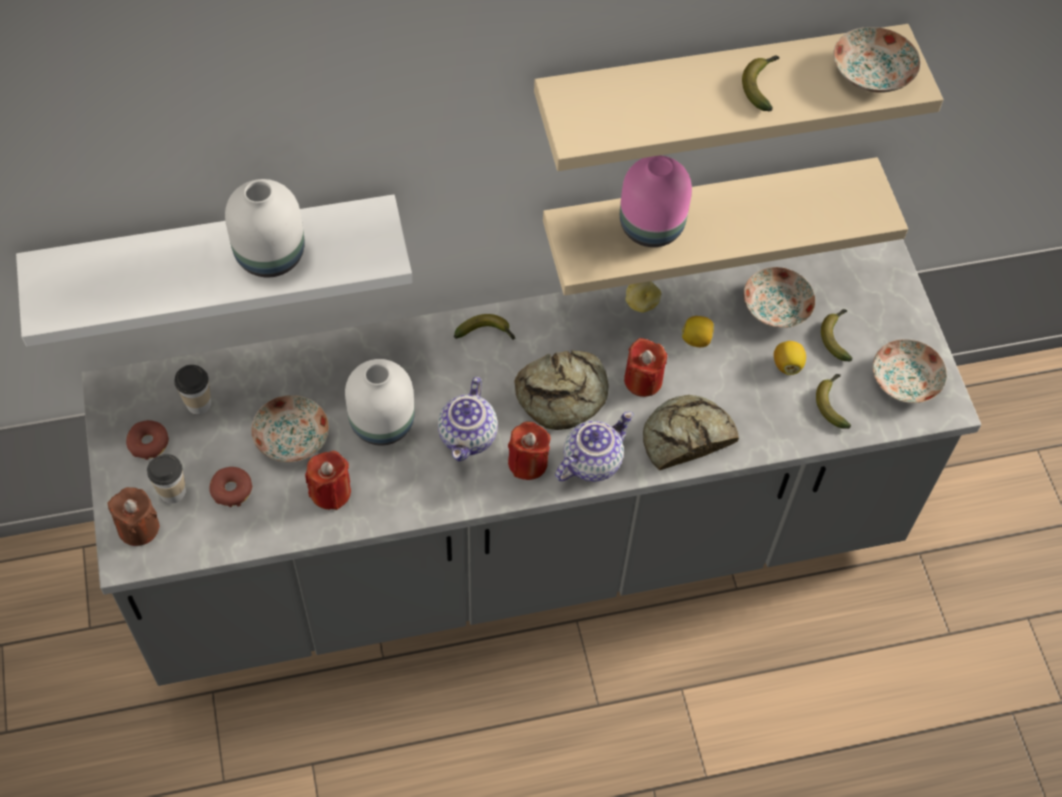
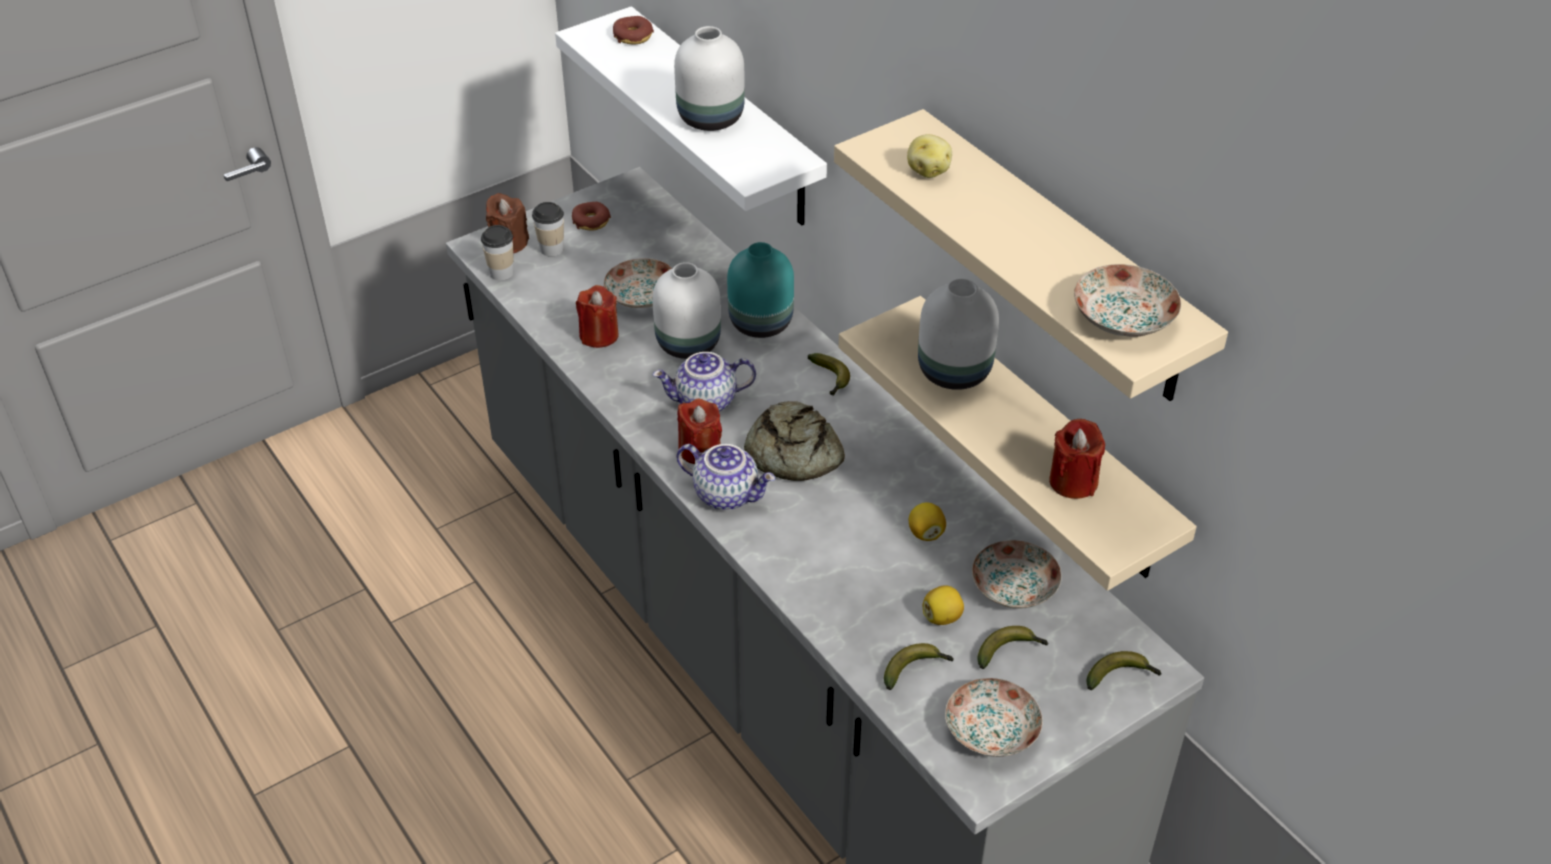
camera: 70 degrees right, 15 degrees down
cup [174,365,211,415] -> cup moved to [481,225,514,280]
donut [209,467,252,507] -> donut moved to [613,16,654,45]
pink vase [620,155,692,247] -> white vase [918,279,999,390]
red candle [624,338,667,397] -> red candle moved to [1049,419,1105,499]
potato [626,281,661,312] -> potato moved to [907,134,952,178]
bread [643,395,739,470] -> none
banana [742,55,780,111] -> banana moved to [1087,651,1162,690]
none -> turquoise vase [727,242,794,338]

